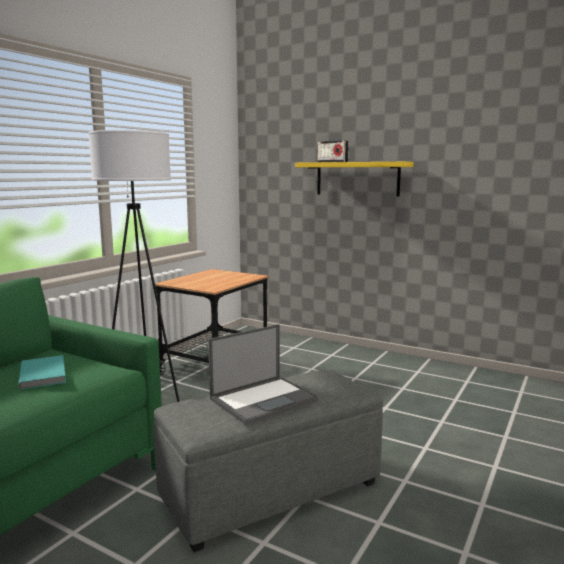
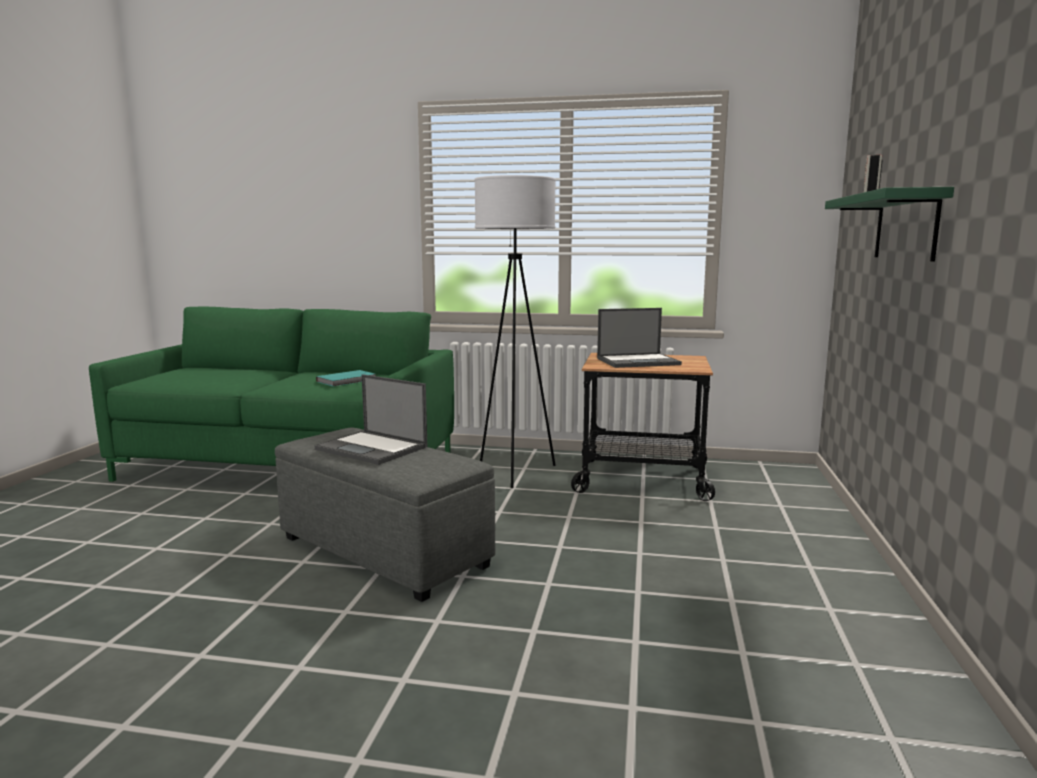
camera: 70 degrees right, 0 degrees up
yellow shelf [295,162,414,197] -> green shelf [825,187,954,261]
none -> laptop [597,308,682,368]

